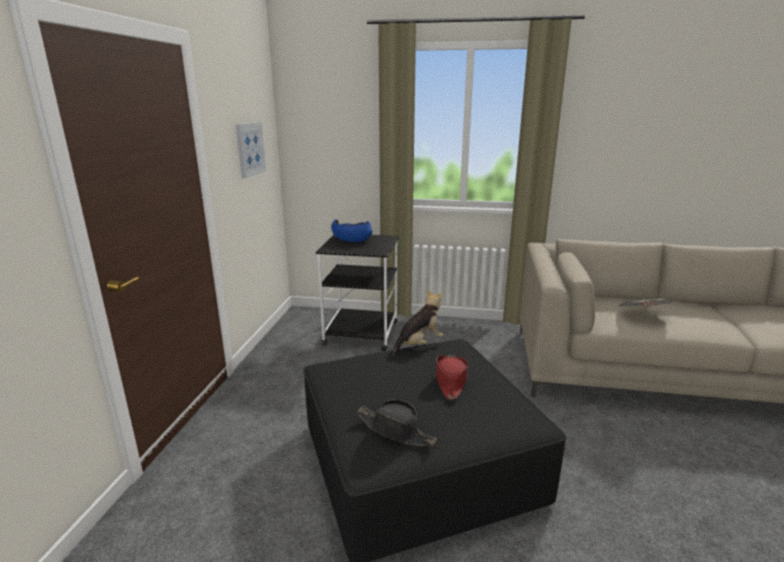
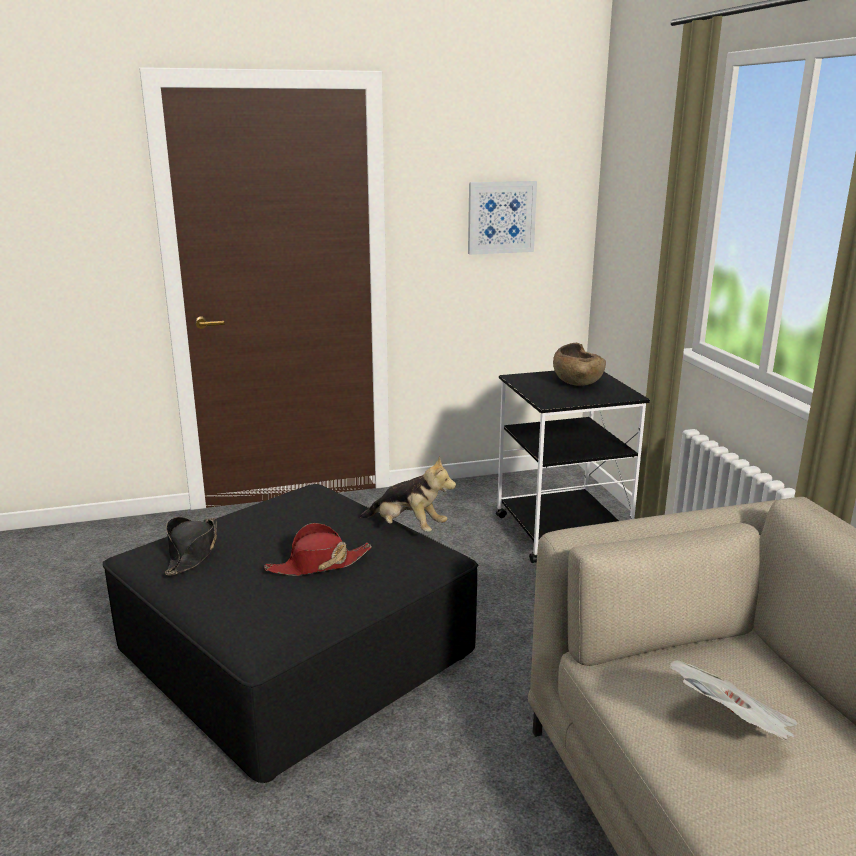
camera: 65 degrees right, 0 degrees up
blue bowl [331,219,373,242] -> brown bowl [553,343,606,386]

